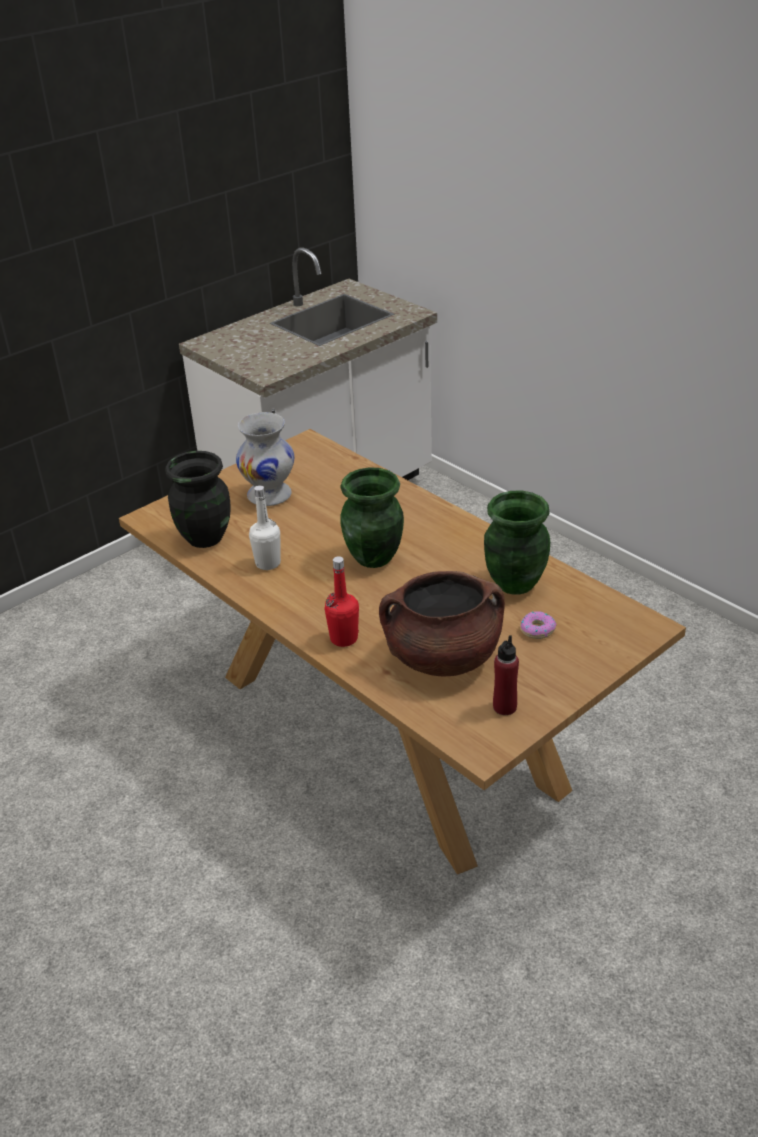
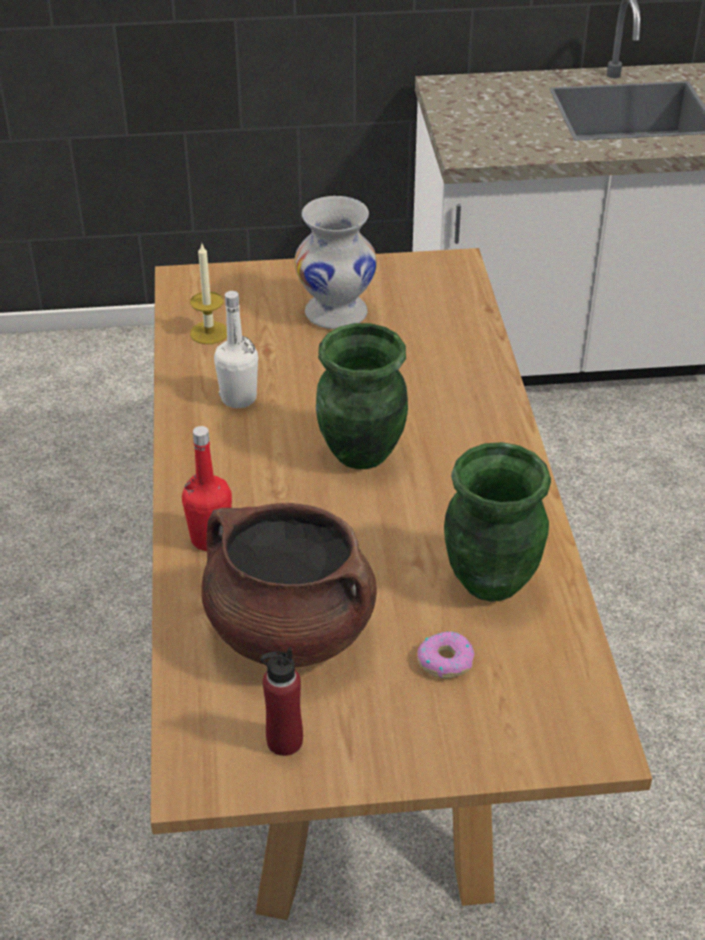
camera: 35 degrees right, 5 degrees up
black vase [165,451,230,548] -> candle [190,242,227,344]

